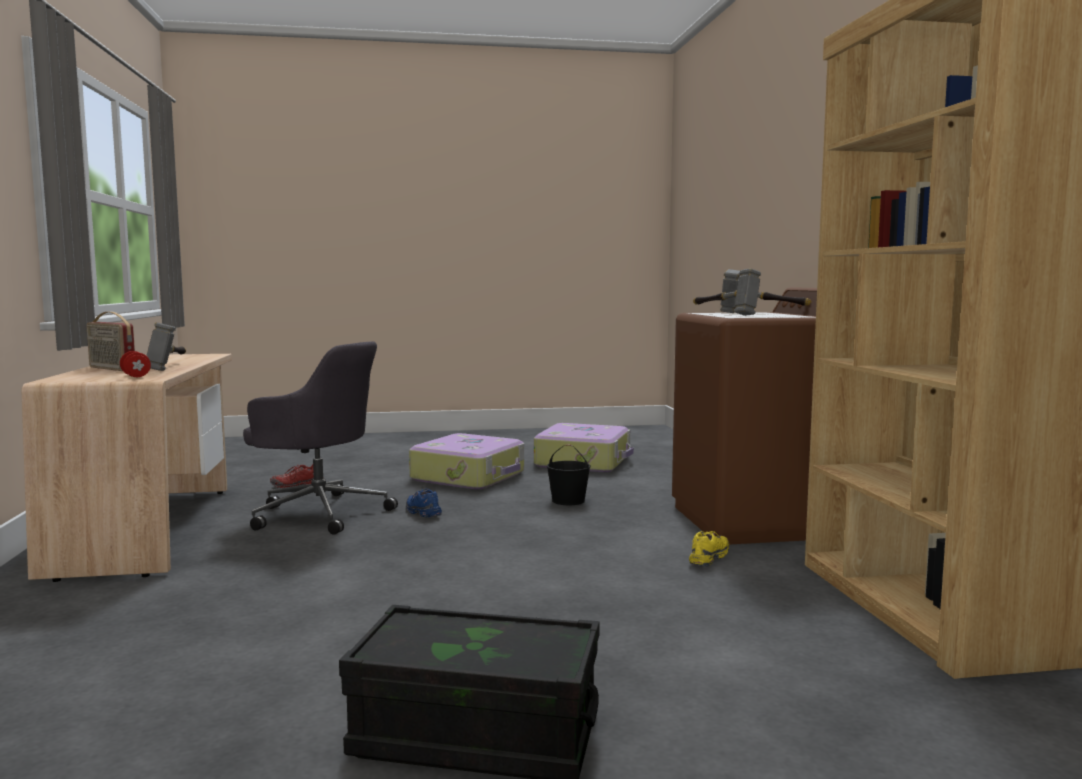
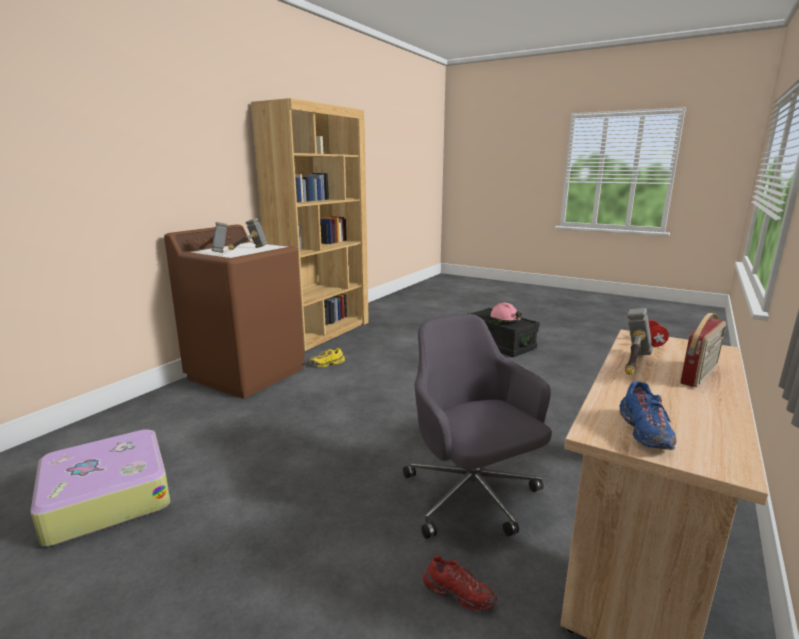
camera: 140 degrees left, 10 degrees up
radio [86,312,135,371] -> radio turned 60 degrees clockwise [680,313,726,387]
blue shoe [406,488,442,517] -> blue shoe moved to [620,381,676,450]
suitcase [409,433,524,489] -> none
black bucket [547,444,591,505] -> none
none -> pink hard hat [490,303,522,321]

